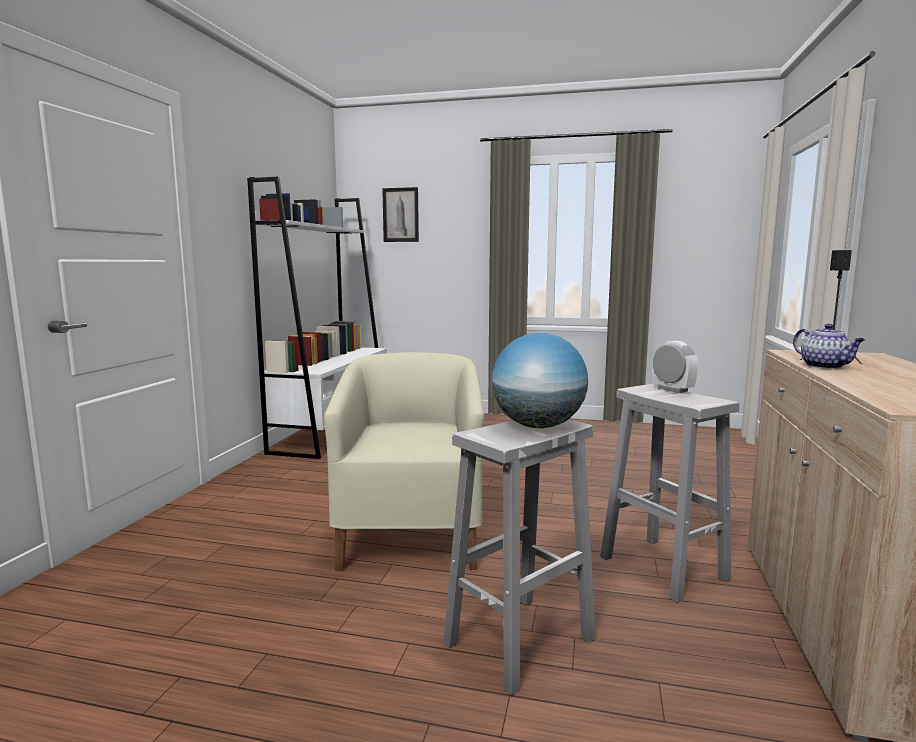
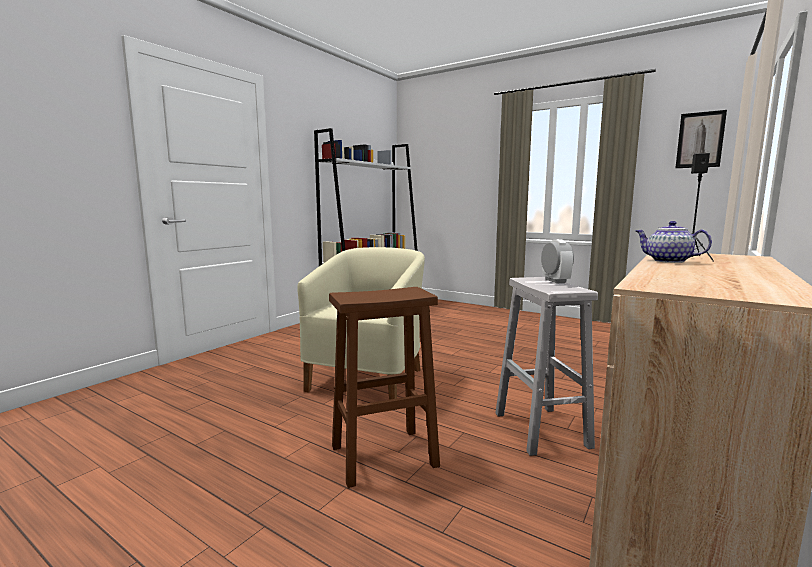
camera: 20 degrees right, 0 degrees up
picture [382,187,419,242] -> picture moved to [676,110,727,168]
white stool [443,419,596,695] -> brown stool [329,287,440,488]
globe [492,333,588,428] -> none
teapot [793,324,865,369] -> teapot turned 135 degrees clockwise [635,221,712,263]

